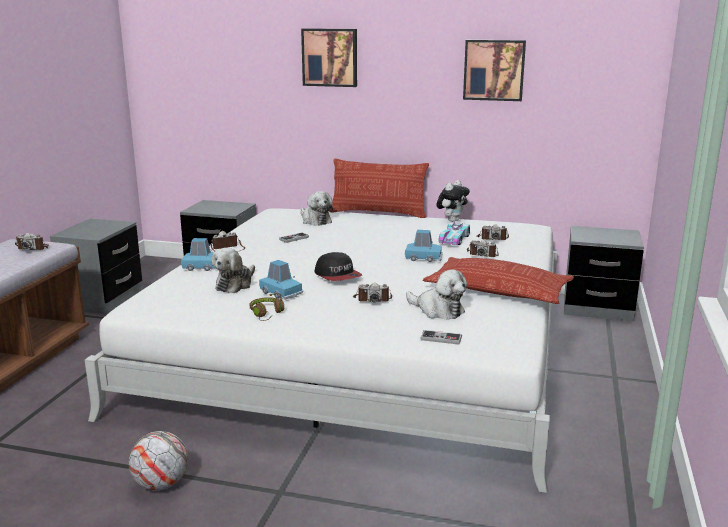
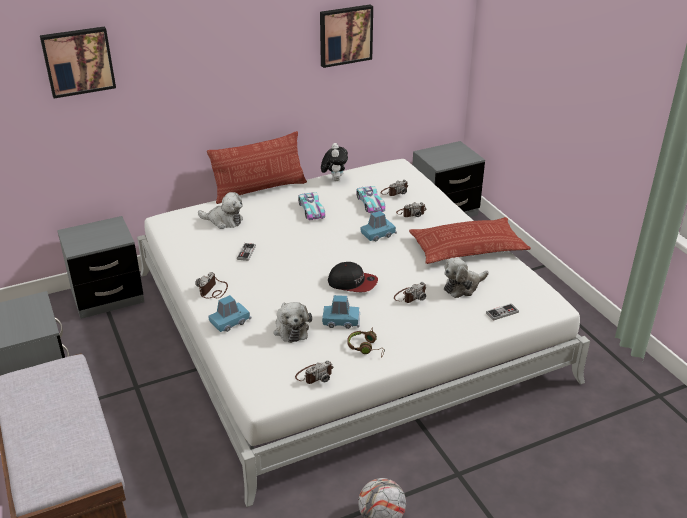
camera: 40 degrees left, 15 degrees up
camera [15,233,49,250] -> camera moved to [295,360,333,384]
picture [301,28,357,87] -> picture moved to [40,26,116,98]
plush toy [406,269,467,320] -> plush toy turned 150 degrees clockwise [444,258,489,298]
none -> toy car [298,192,325,220]

